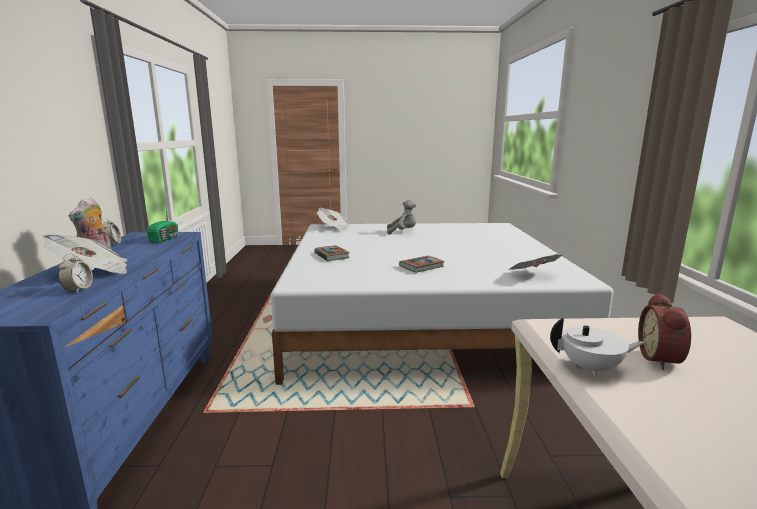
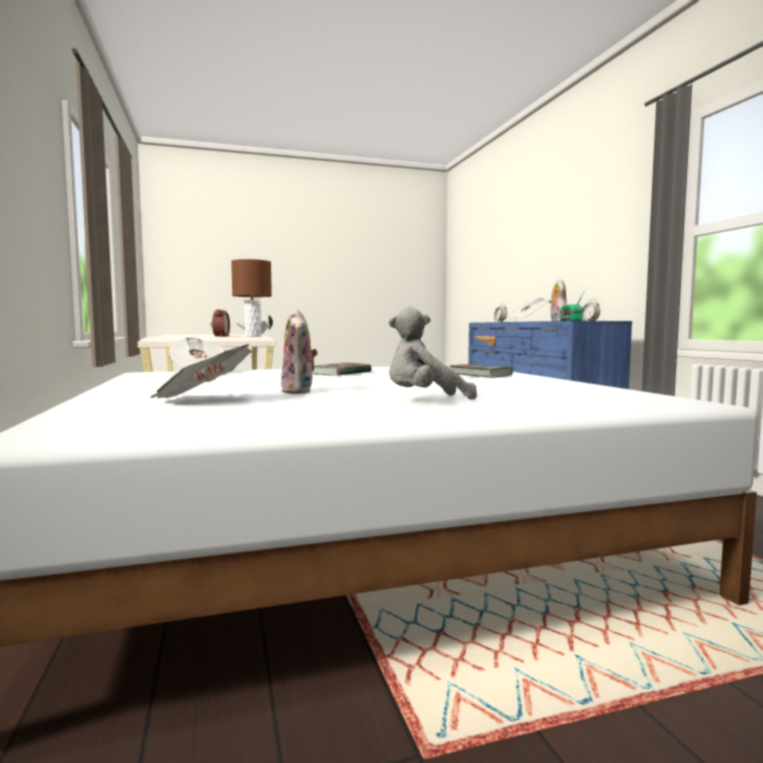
camera: 165 degrees right, 10 degrees down
newspaper [317,208,350,231] -> newspaper moved to [150,344,252,398]
none -> brown table lamp [231,259,272,337]
none -> plush toy [281,309,318,394]

